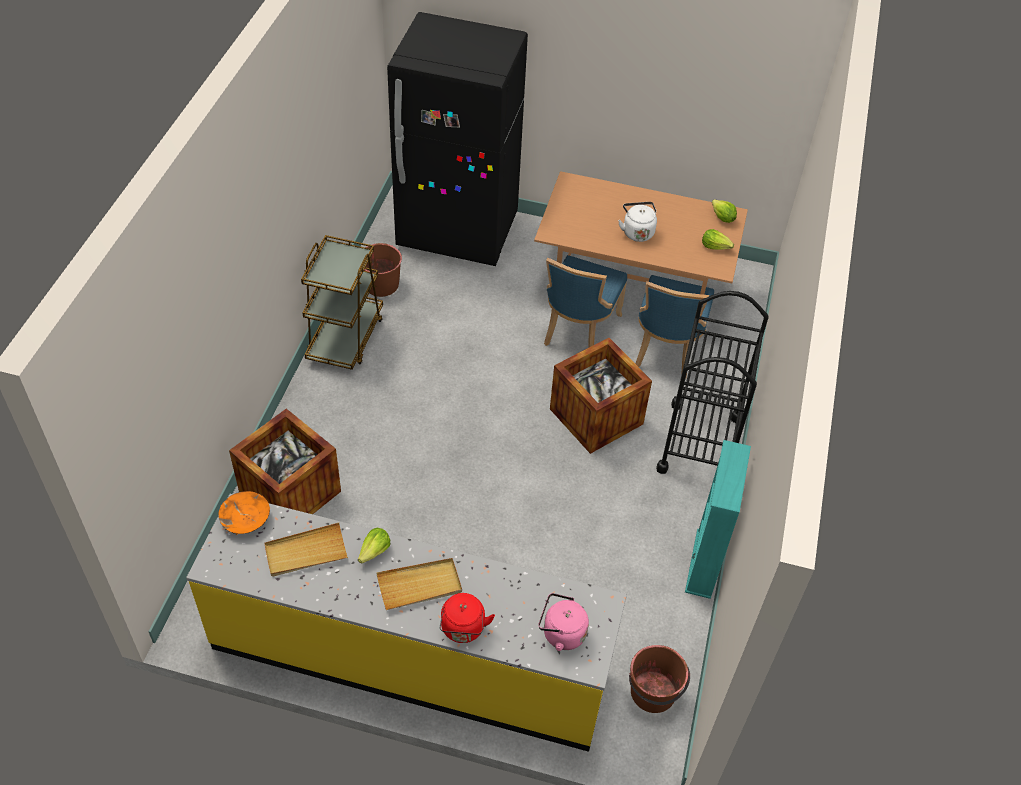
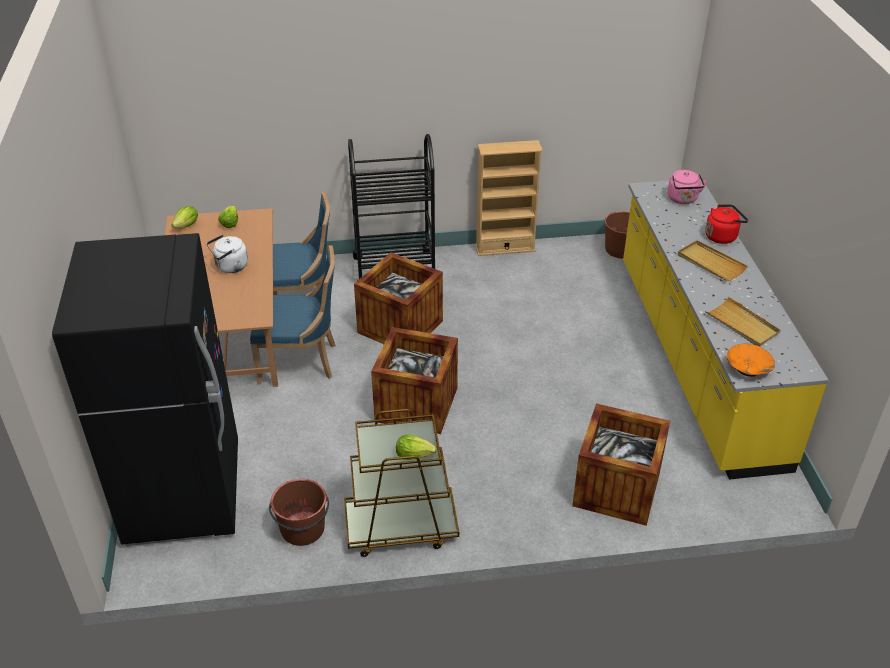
camera: 110 degrees left, 10 degrees down
lettuce [358,528,390,563] -> lettuce moved to [396,434,437,460]
turquoise bookcase [685,440,751,599] -> beige bookcase [475,140,543,256]
none -> crate [371,327,458,434]

